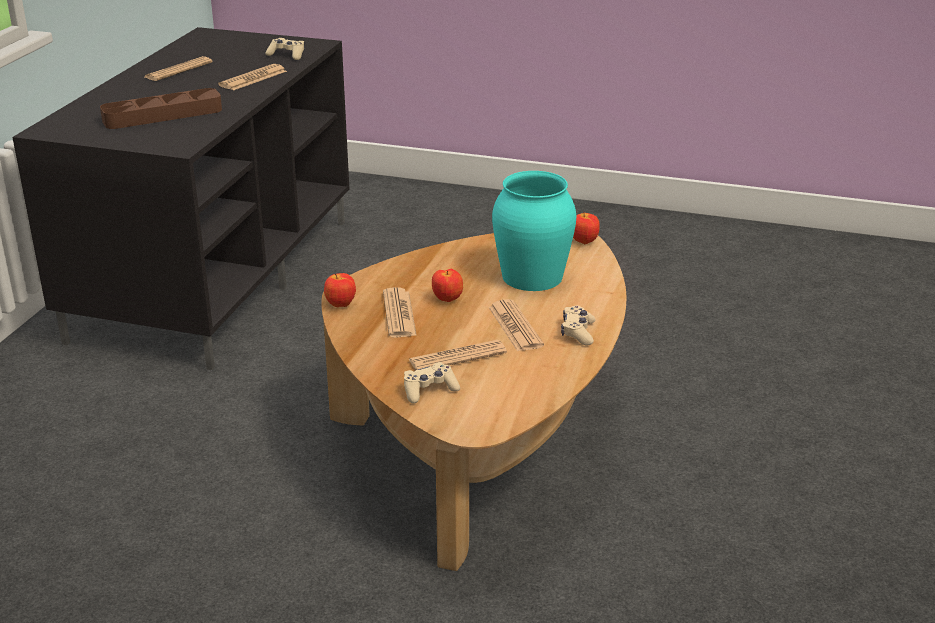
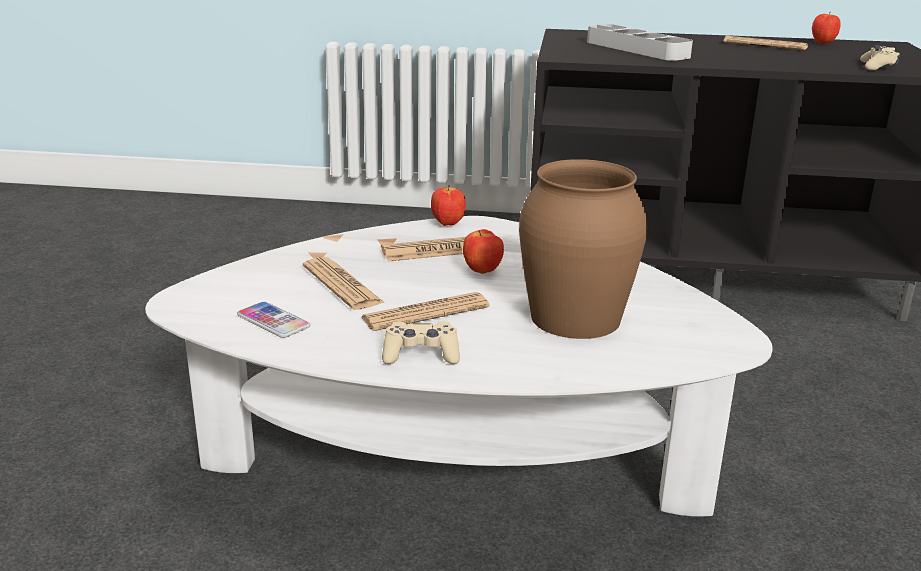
camera: 80 degrees right, 5 degrees down
brown tray [100,88,222,129] -> grey tray [587,24,693,61]
newspaper [218,64,287,90] -> none
brown coffee table [321,233,627,571] -> white coffee table [145,216,773,516]
beige game controller [404,362,460,403] -> none
turquoise vase [492,171,576,291] -> brown vase [519,159,647,339]
apple [573,212,600,244] -> apple moved to [812,11,841,44]
none -> phone [237,302,310,338]

